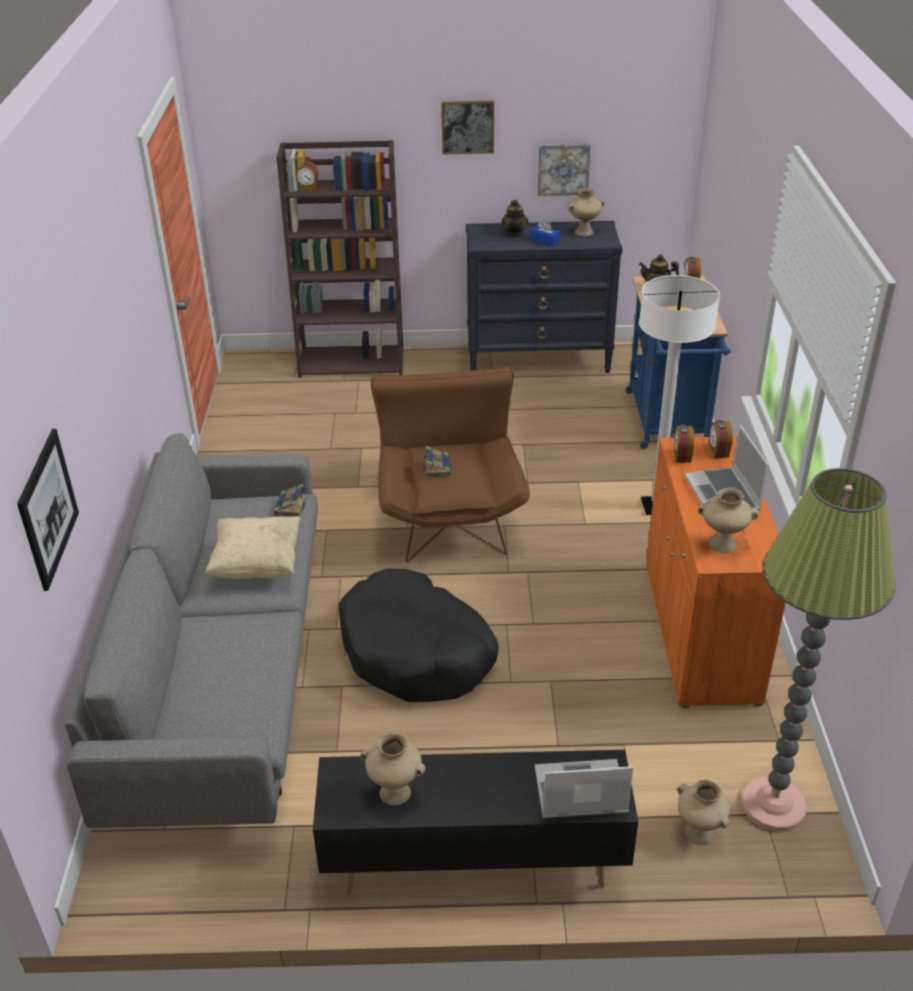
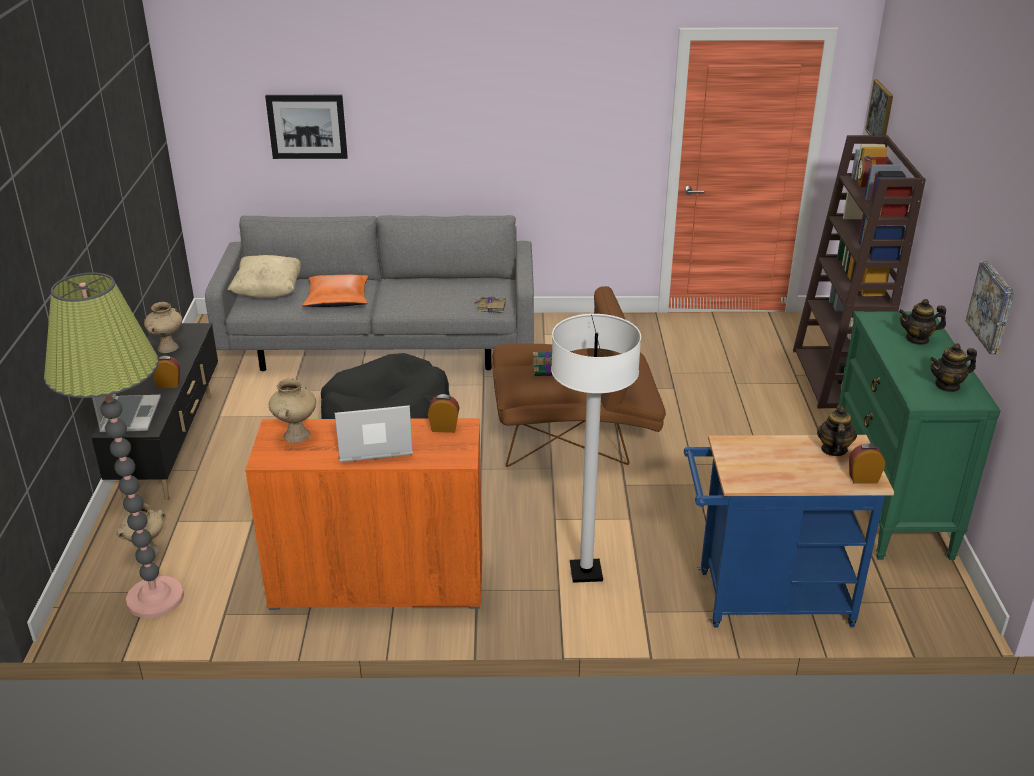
camera: 90 degrees right, 5 degrees down
beige pillow [205,516,301,579] -> beige pillow moved to [228,255,301,298]
picture [441,101,494,154] -> picture moved to [865,79,893,135]
black dresser [466,221,622,373] -> green dresser [839,311,1001,560]
blue tissue box [530,220,561,247] -> none
beige vase [567,188,604,236] -> teapot [930,343,977,392]
alarm clock [709,420,733,458] -> alarm clock moved to [152,356,180,388]
none -> orange pillow [302,275,368,307]

